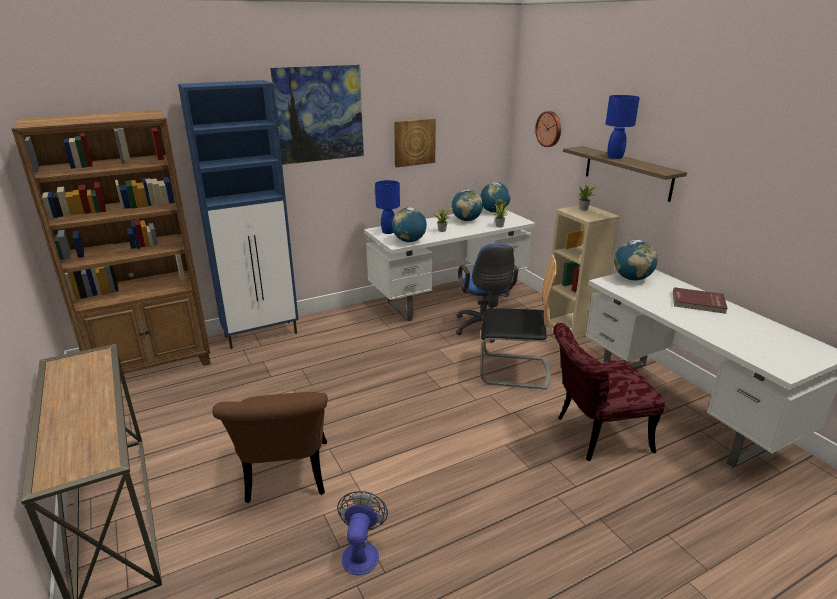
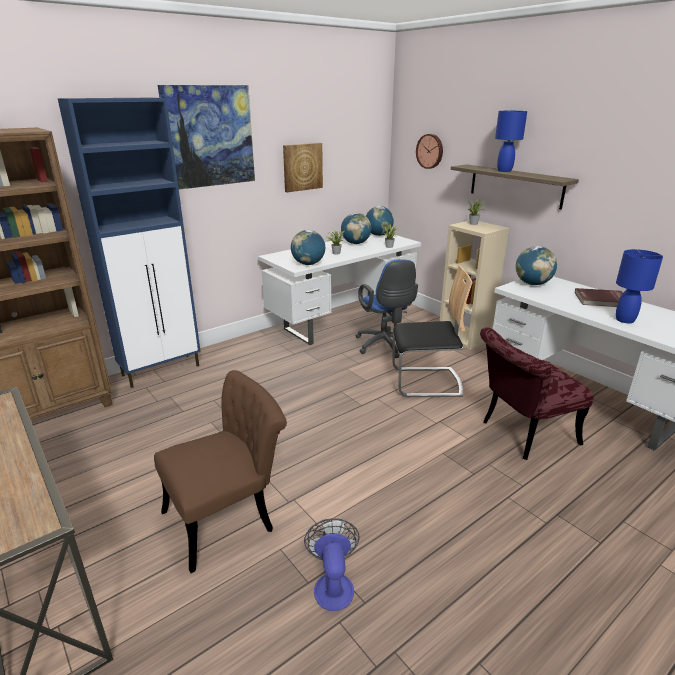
camera: 10 degrees left, 0 degrees up
brown chair [212,392,328,503] -> brown chair turned 105 degrees counterclockwise [154,370,287,573]
blue table lamp [375,180,400,234] -> blue table lamp moved to [616,249,663,323]

